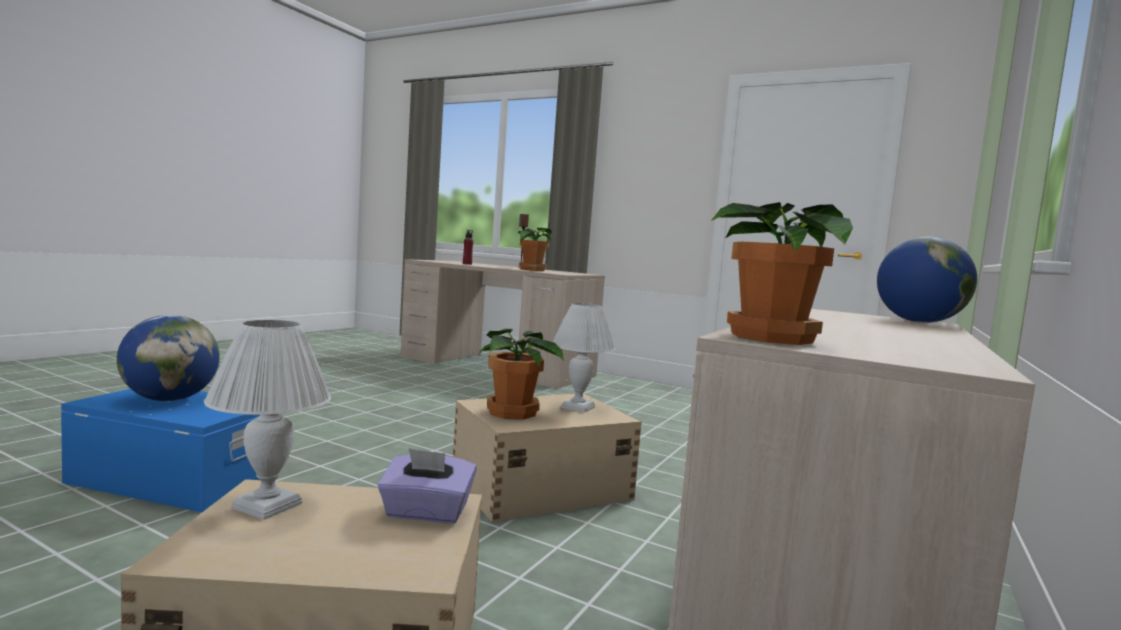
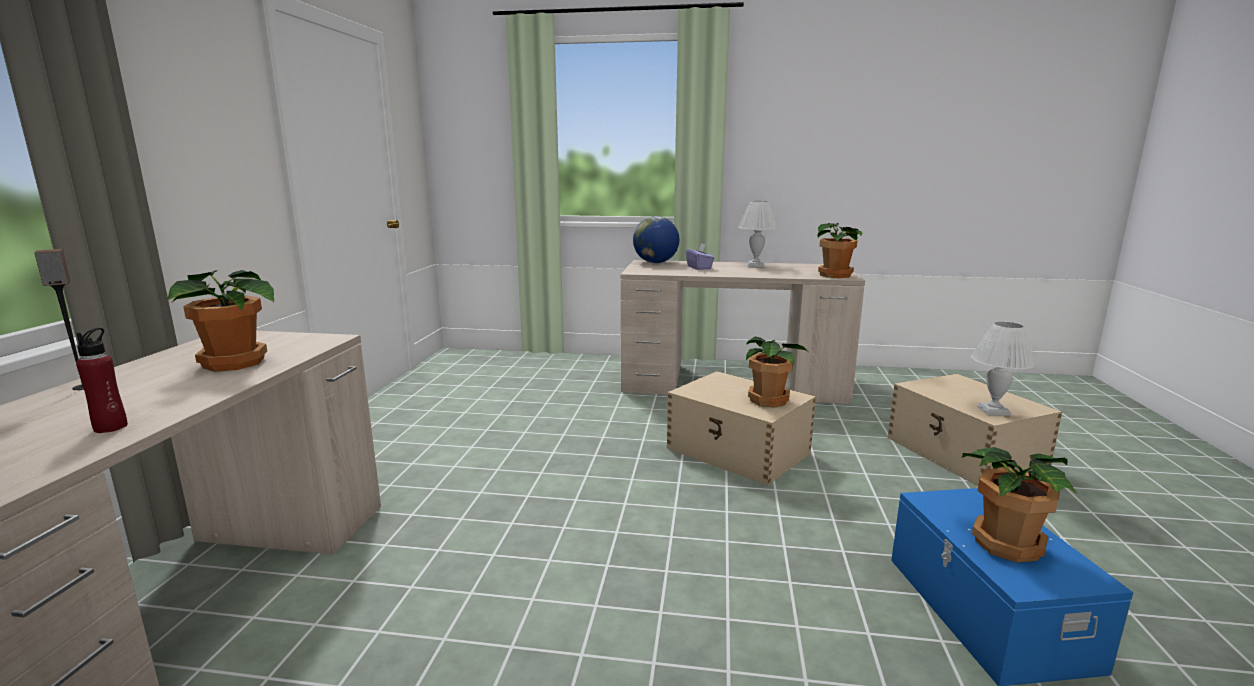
camera: 110 degrees left, 10 degrees up
globe [117,315,220,401] -> potted plant [962,447,1077,563]
purple tissue box [378,448,477,523] -> purple tissue box moved to [686,243,715,270]
white table lamp [553,303,615,412] -> white table lamp moved to [738,201,778,267]

